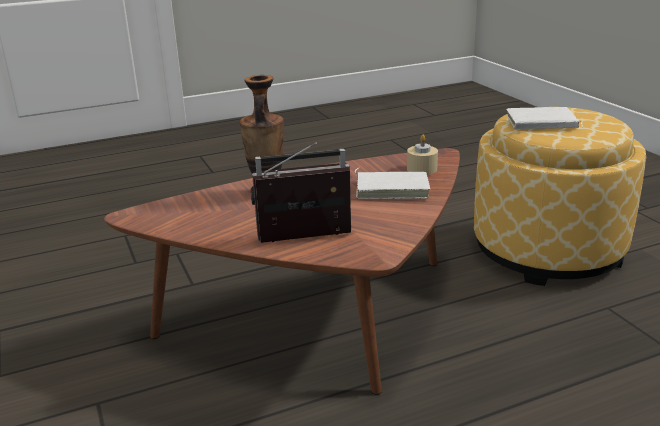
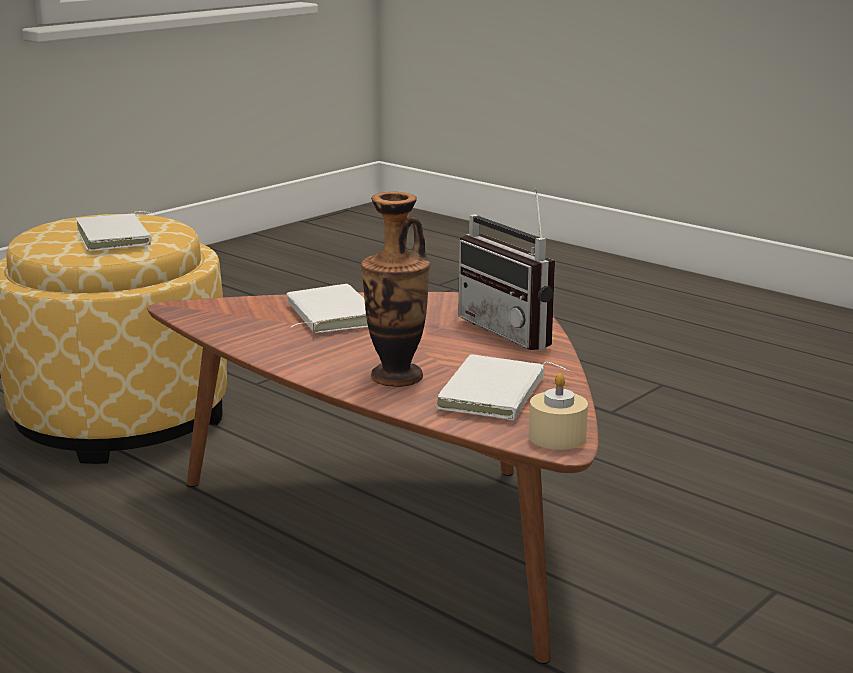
camera: 115 degrees left, 5 degrees down
beige candle [407,135,438,175] -> beige candle moved to [529,373,588,450]
none -> white book [435,354,569,420]

